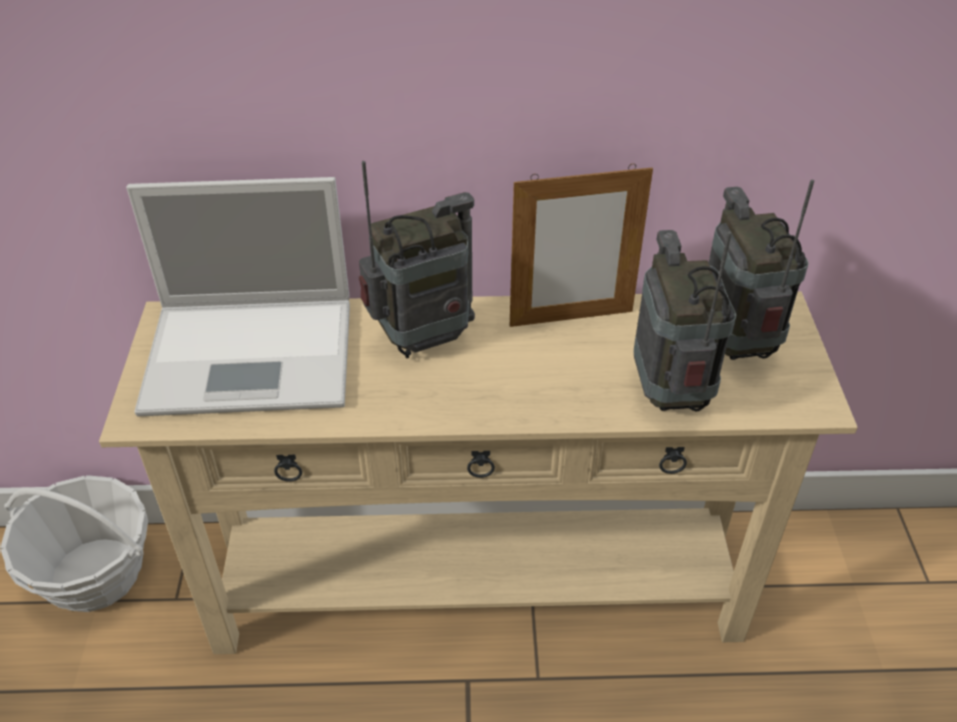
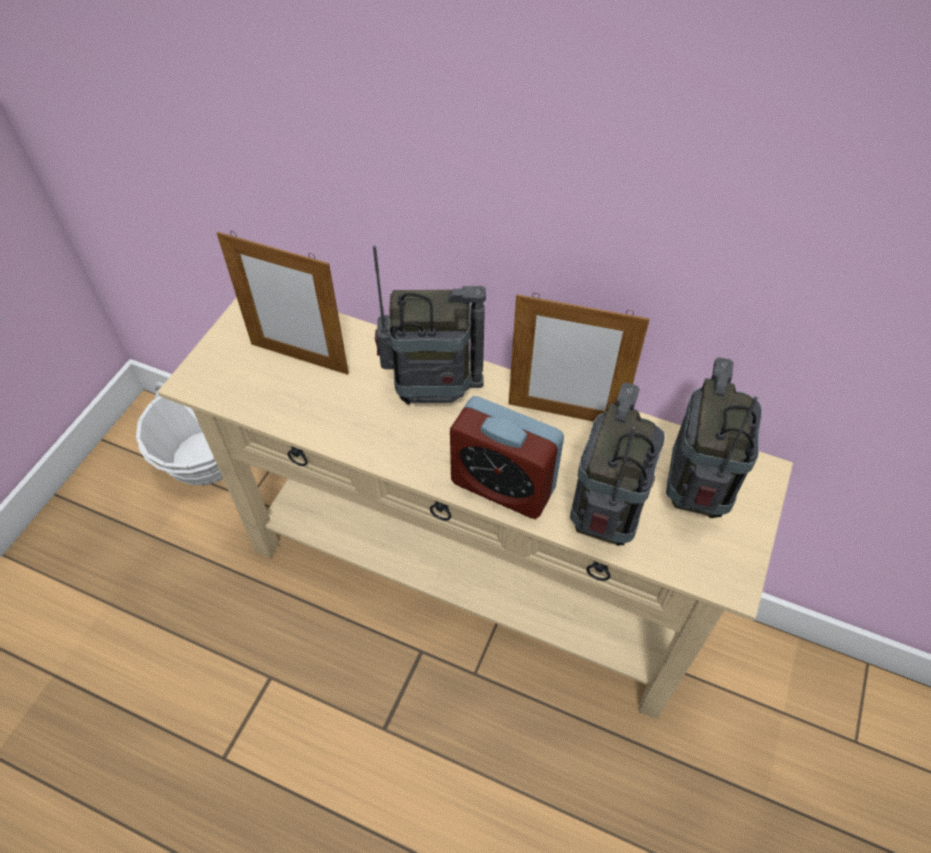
camera: 25 degrees right, 10 degrees up
laptop [126,177,350,417] -> picture frame [217,231,349,375]
none -> alarm clock [450,396,564,519]

